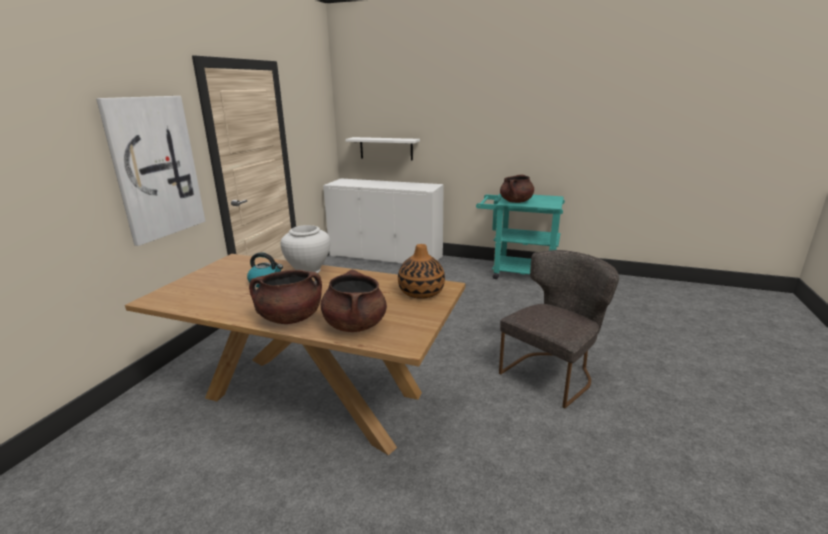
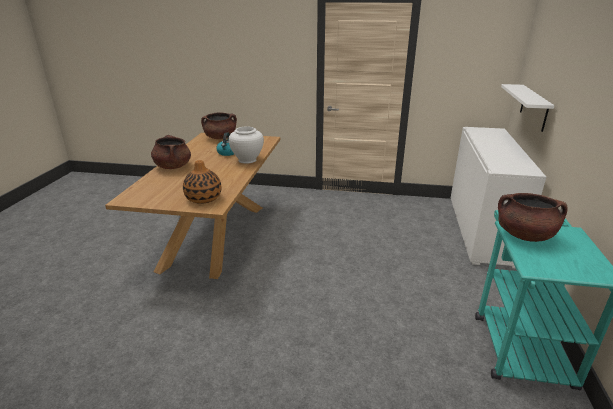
camera: 80 degrees right, 5 degrees up
picture [96,96,205,246] -> none
brown cooking pot [320,270,387,332] -> brown cooking pot moved to [201,112,237,139]
grey chair [499,250,619,409] -> none

